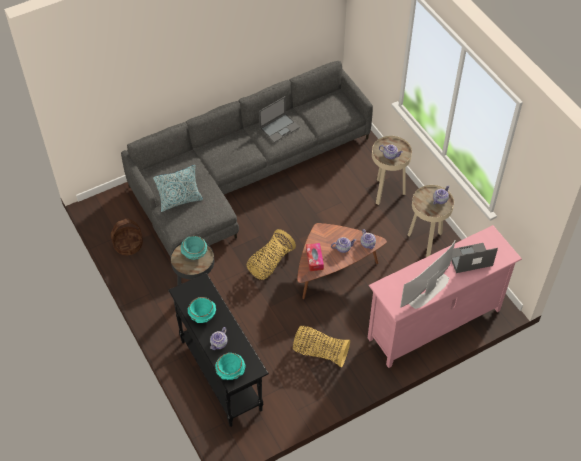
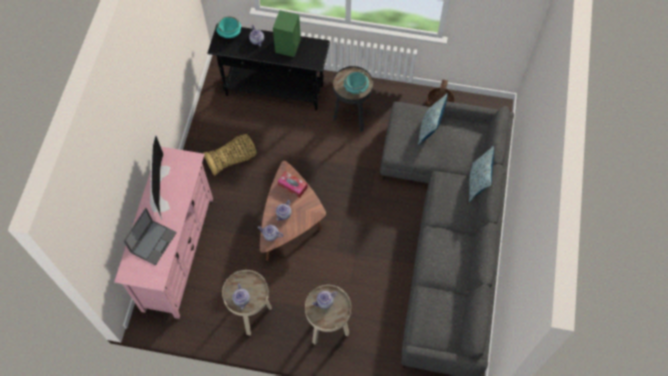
camera: 130 degrees right, 10 degrees up
turquoise bowl [188,297,216,323] -> green speaker [273,10,301,57]
basket [246,229,296,280] -> none
laptop [259,96,300,143] -> none
none -> pillow [469,146,494,202]

